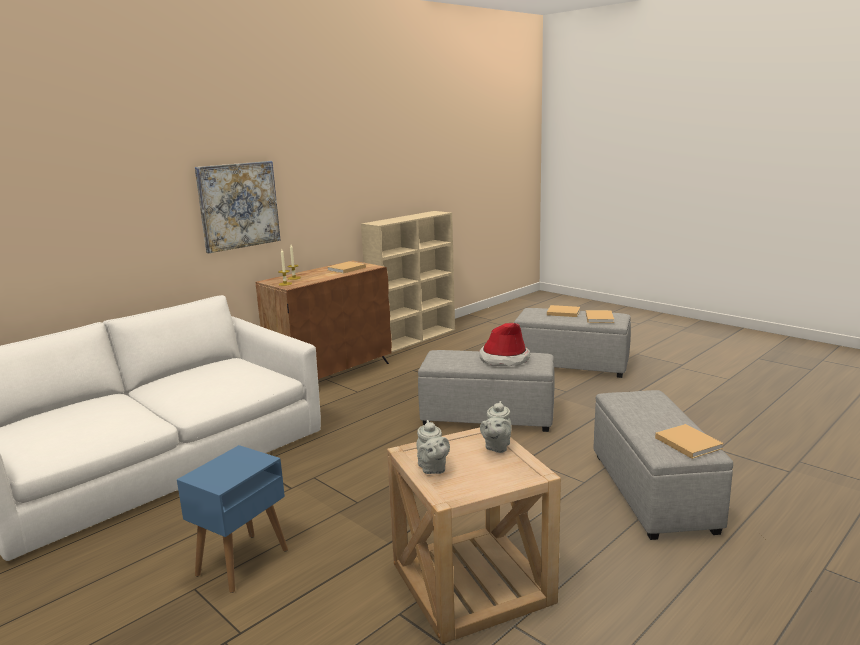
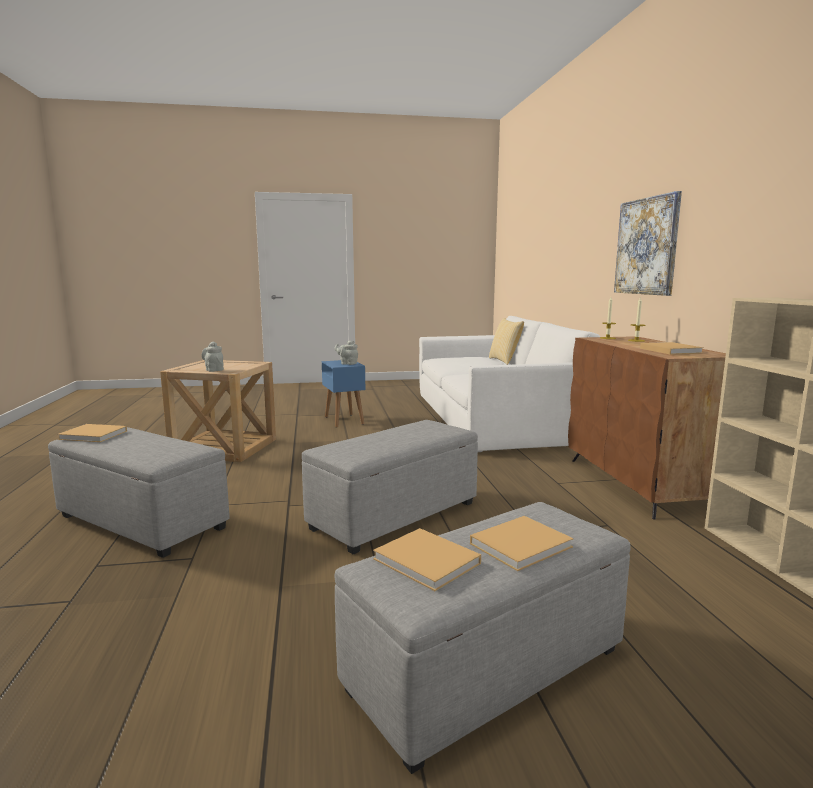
camera: 125 degrees right, 5 degrees down
grey teapot [417,420,450,474] -> grey teapot moved to [335,341,358,365]
hat [479,323,530,366] -> none
none -> pillow [489,318,524,365]

